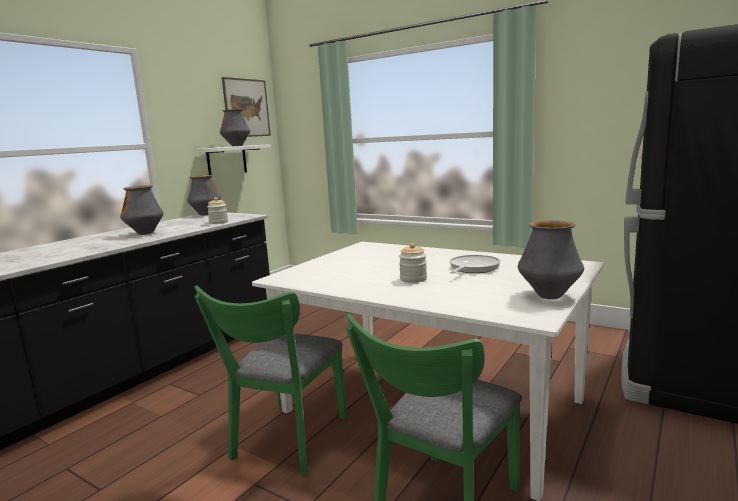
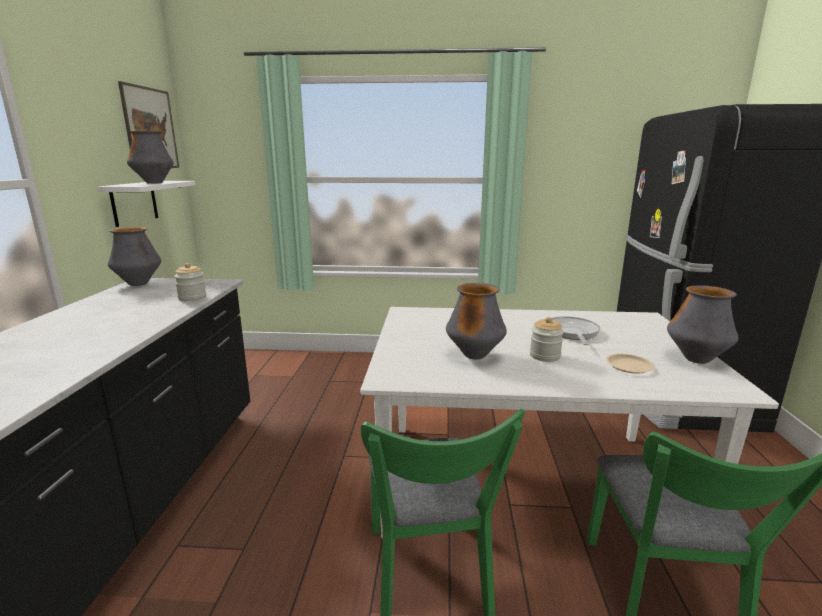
camera: 30 degrees left, 5 degrees up
vase [120,185,164,235] -> vase moved to [446,283,507,360]
none -> beige plate [606,354,655,374]

